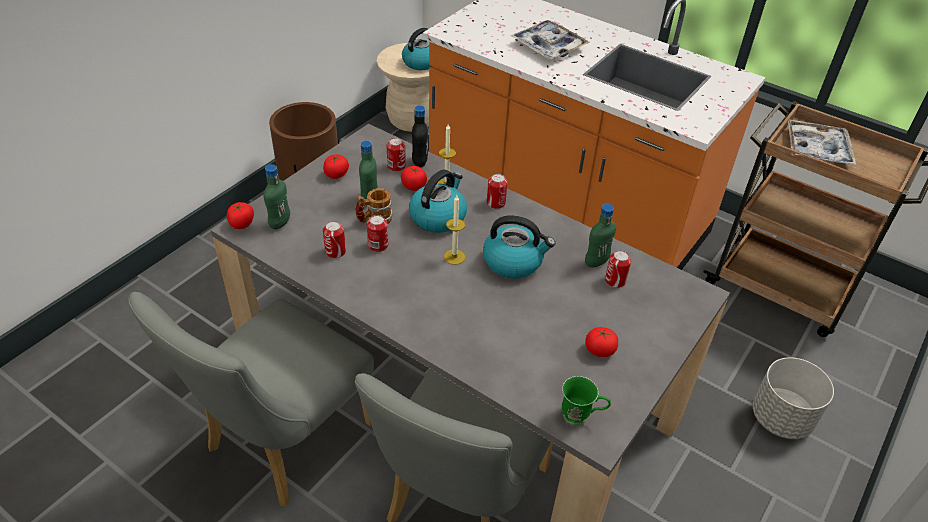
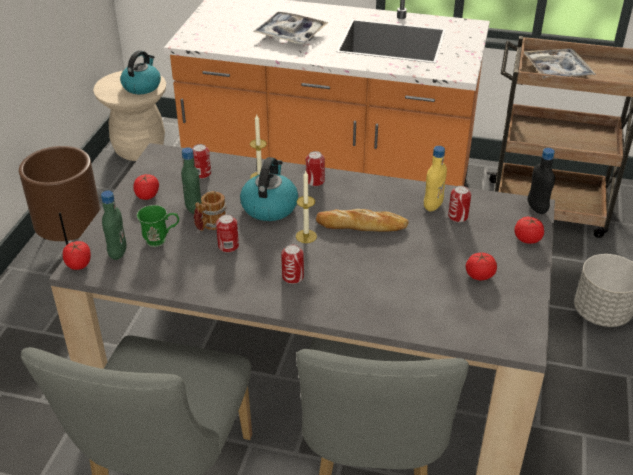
camera: 20 degrees left, 5 degrees down
can [323,221,346,258] -> can moved to [281,244,304,284]
tomato [401,166,427,191] -> tomato moved to [514,217,544,244]
black bottle [412,106,428,168] -> black bottle moved to [528,148,555,214]
kettle [483,215,555,279] -> bread [316,209,409,232]
green mug [562,376,611,425] -> green mug moved to [137,205,179,247]
green bottle [585,204,616,267] -> yellow bottle [424,146,447,211]

